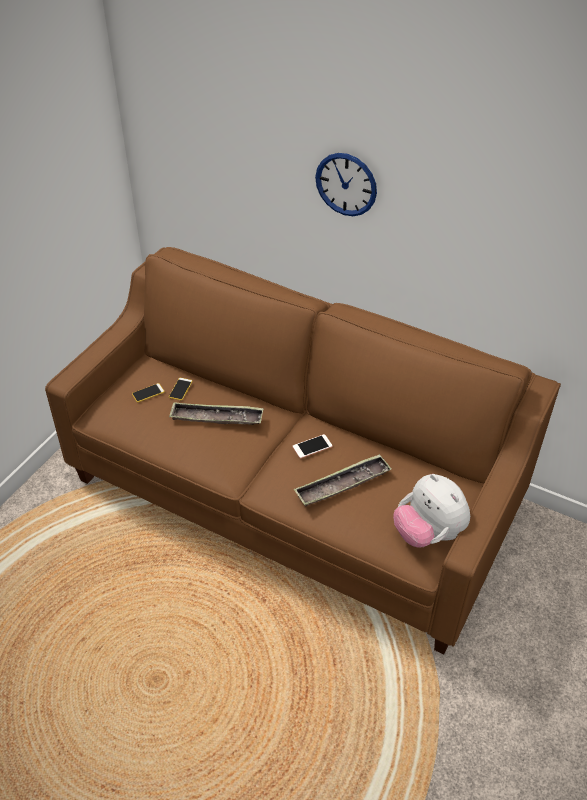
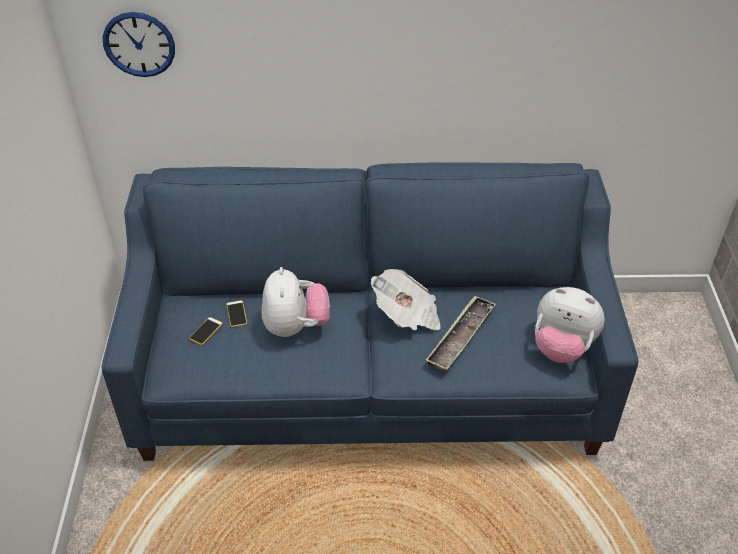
camera: 30 degrees left, 0 degrees up
brown sofa [45,247,561,655] -> blue sofa [102,162,638,461]
tray [169,402,264,425] -> plush toy [262,267,330,337]
phone [293,434,332,458] -> newspaper [371,269,441,330]
wall clock [315,153,377,216] -> wall clock moved to [102,12,175,77]

